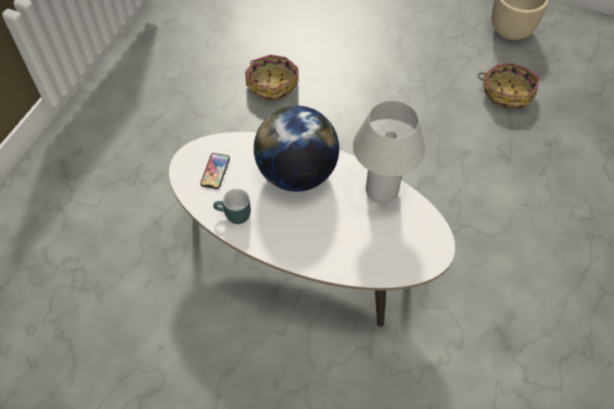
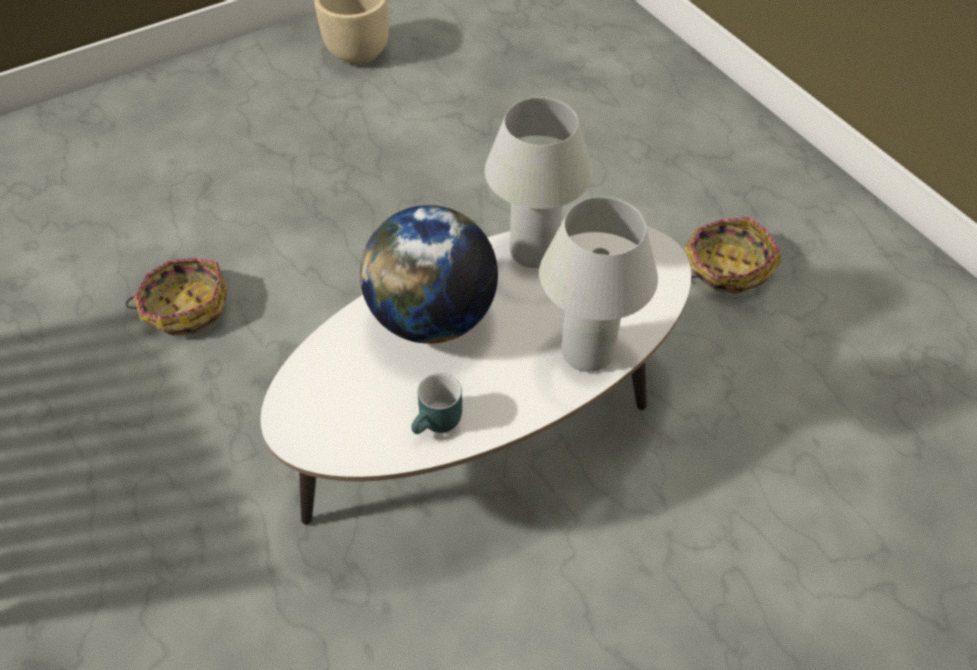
camera: 55 degrees left, 5 degrees down
phone [200,153,230,189] -> none
basket [477,63,540,110] -> basket moved to [684,217,781,294]
none -> white table lamp [539,197,658,372]

